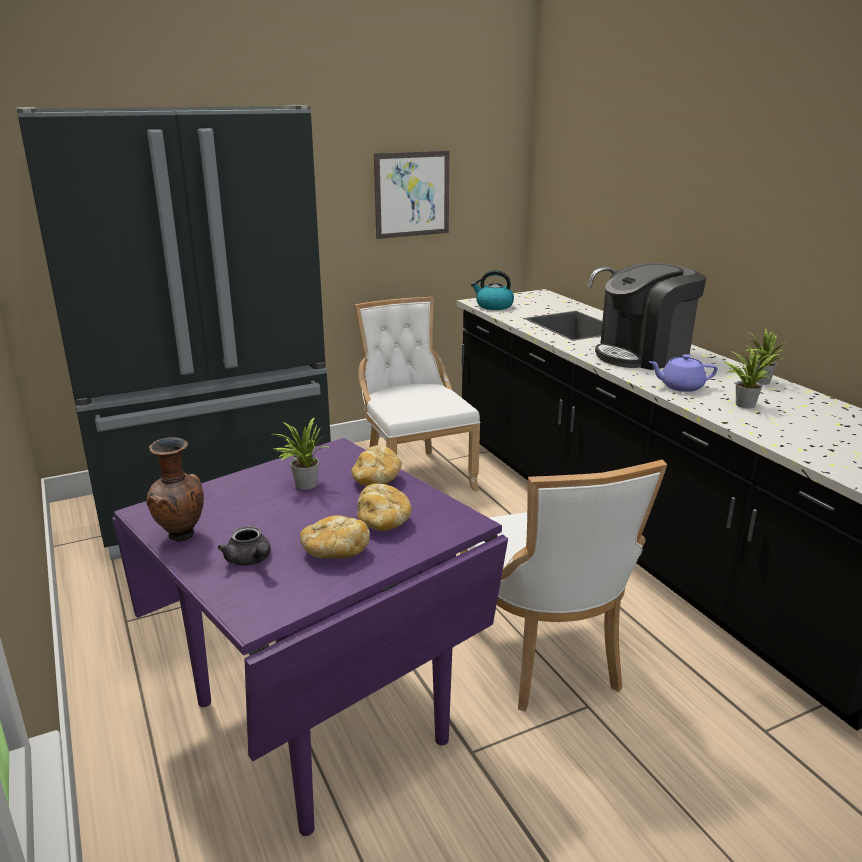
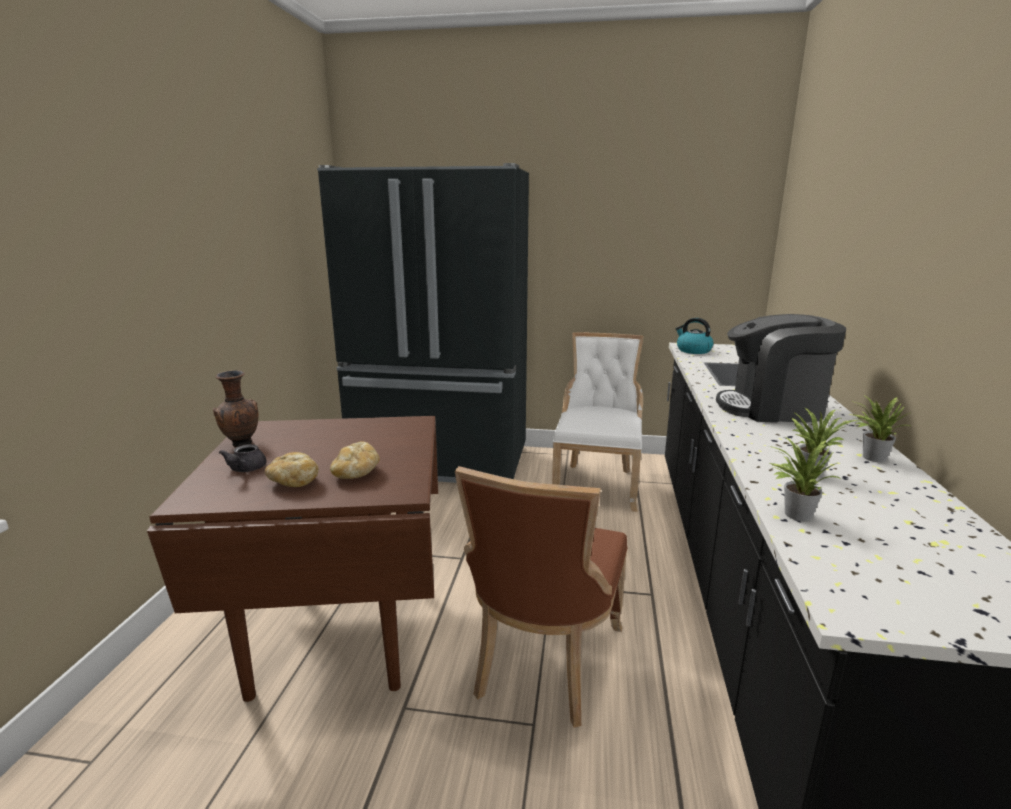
camera: 35 degrees right, 5 degrees down
purple dining table [112,438,508,836] -> brown dining table [147,416,438,702]
potted plant [273,417,330,490] -> potted plant moved to [769,437,840,521]
bread [351,445,402,486] -> none
picture [374,151,449,239] -> none
white chair [460,459,667,712] -> brown chair [455,466,627,728]
purple teapot [648,354,718,392] -> none

